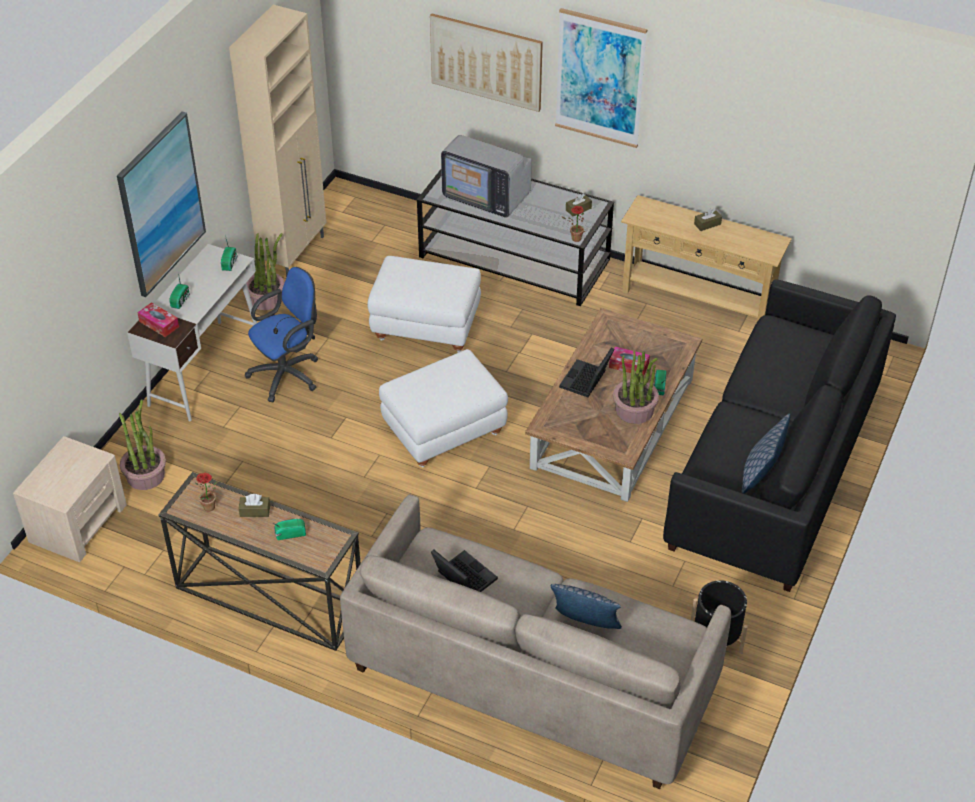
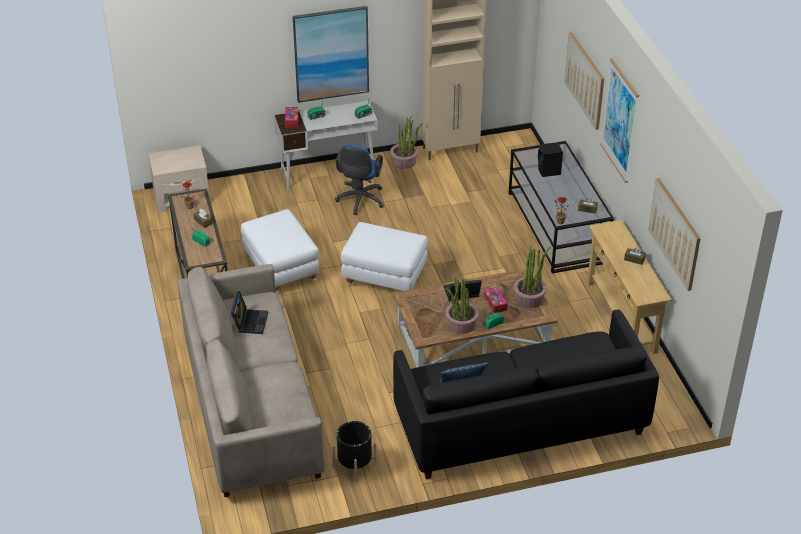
camera: 50 degrees right, 5 degrees down
potted plant [119,399,166,490] -> potted plant moved to [514,246,551,308]
blue office chair [245,267,319,402] -> blue office chair turned 90 degrees clockwise [335,144,384,215]
white ottoman [368,256,481,353] -> white ottoman moved to [241,209,319,294]
television [441,135,532,218] -> black speaker [538,142,563,177]
pillow [551,584,622,629] -> none
none -> picture [648,178,701,291]

